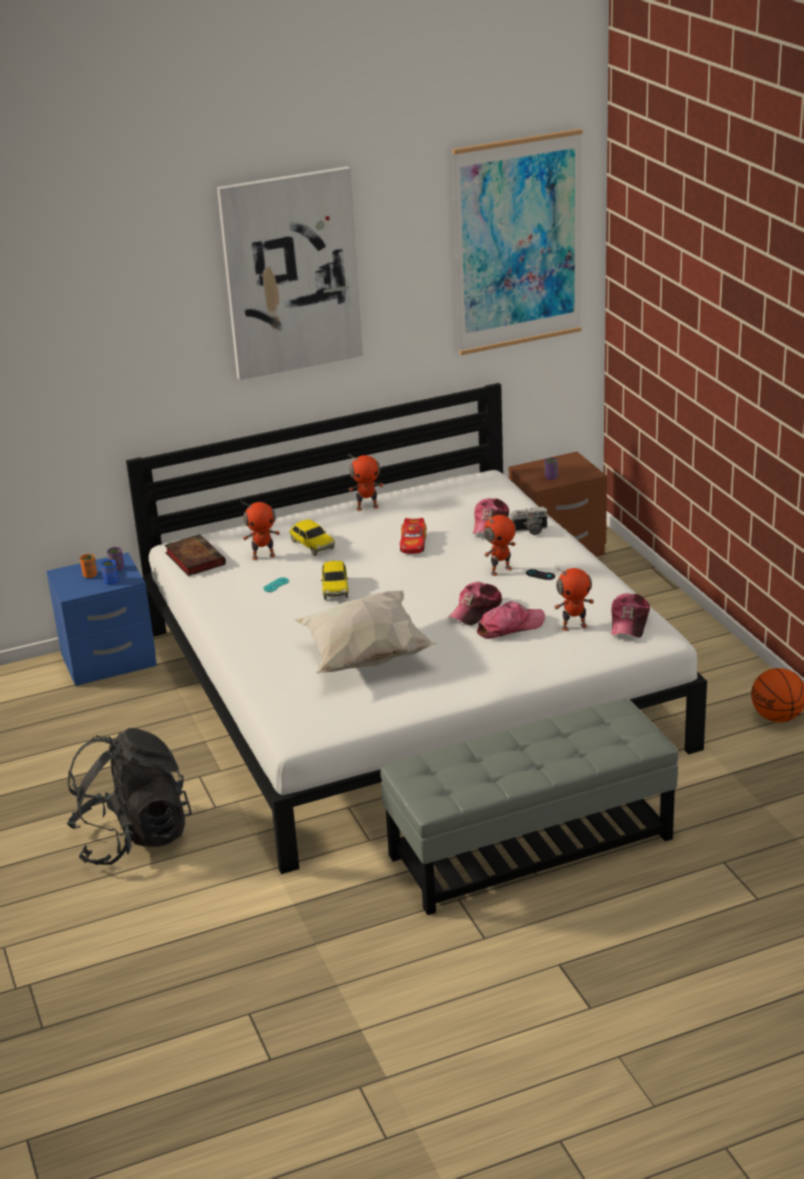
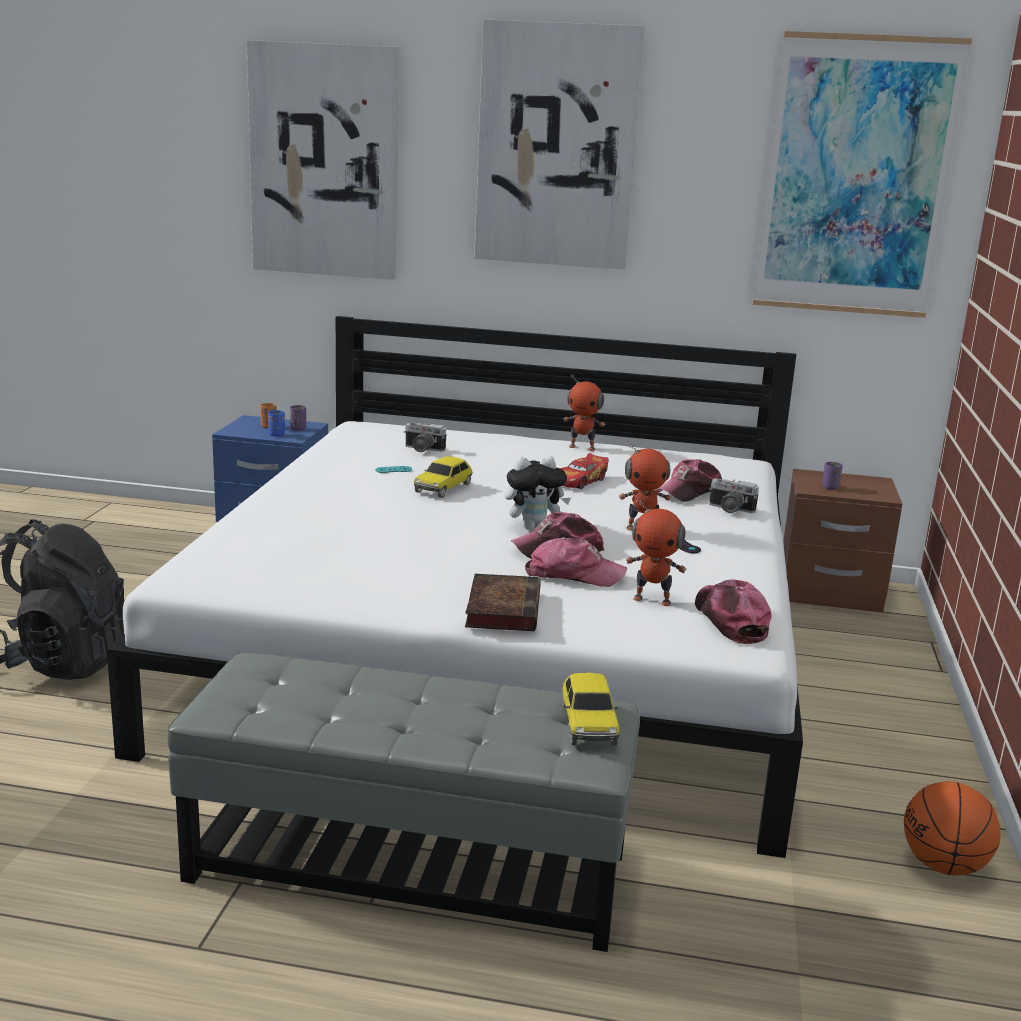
camera: 30 degrees right, 10 degrees down
book [164,534,226,576] -> book moved to [465,574,541,631]
toy robot [241,501,280,560] -> camera [404,422,447,452]
toy car [289,519,335,556] -> toy car moved to [562,673,620,746]
white pillow [293,590,438,674] -> none
cap [611,593,650,638] -> cap turned 120 degrees clockwise [695,579,771,644]
none -> picture [247,40,399,280]
none -> plush toy [505,456,571,530]

